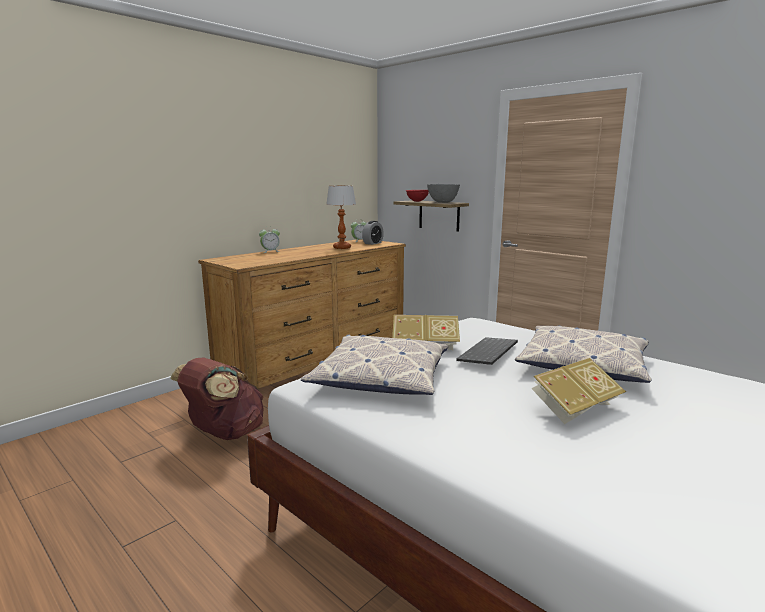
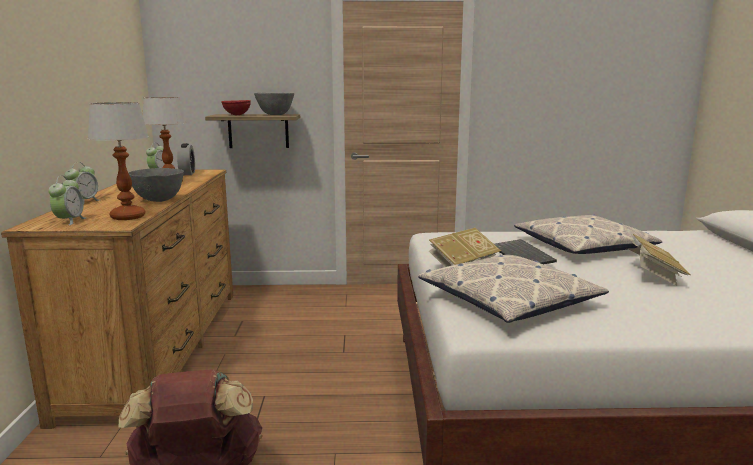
camera: 45 degrees left, 0 degrees up
none -> alarm clock [48,176,86,225]
none -> table lamp [88,102,149,220]
none -> grey bowl [128,168,184,202]

